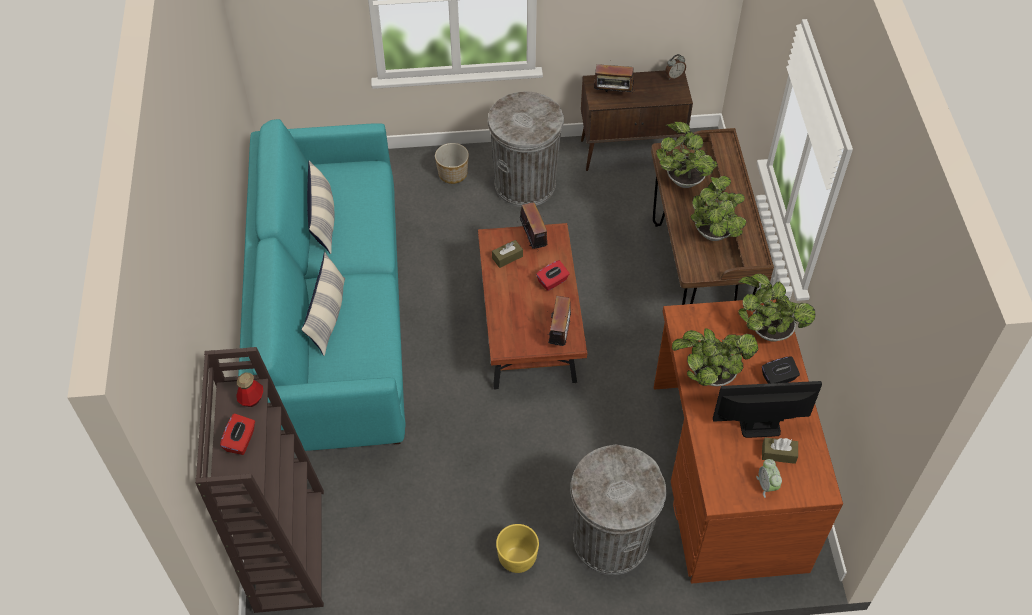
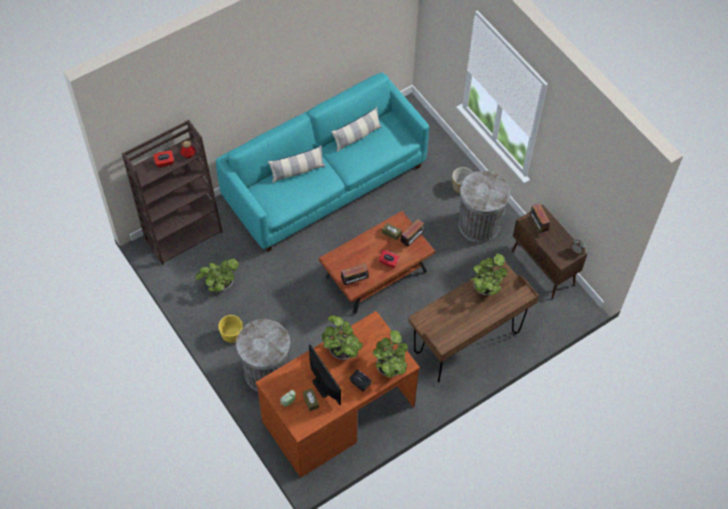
camera: 60 degrees right, 5 degrees up
potted plant [690,176,746,241] -> potted plant moved to [196,258,239,292]

